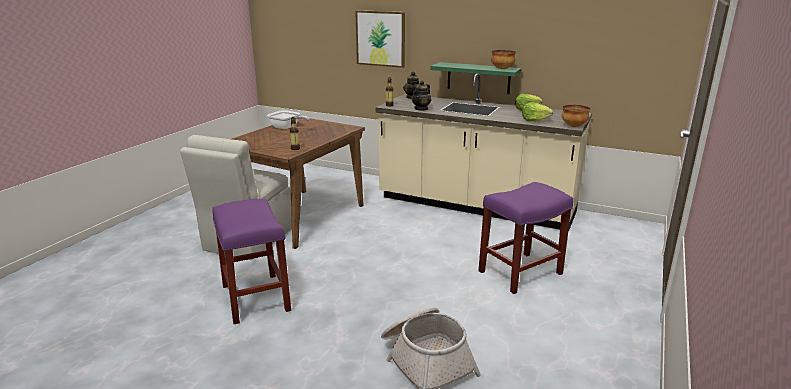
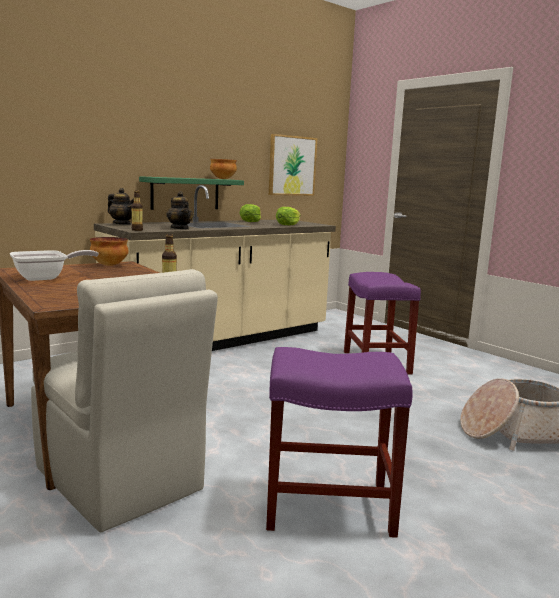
camera: 65 degrees left, 10 degrees down
picture [355,10,405,68] -> picture moved to [269,134,317,196]
bowl [561,105,590,127] -> bowl moved to [90,237,128,266]

